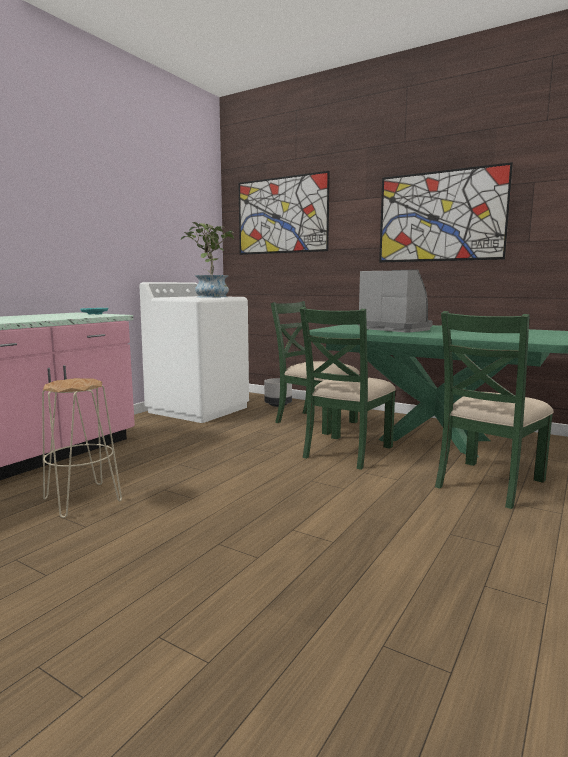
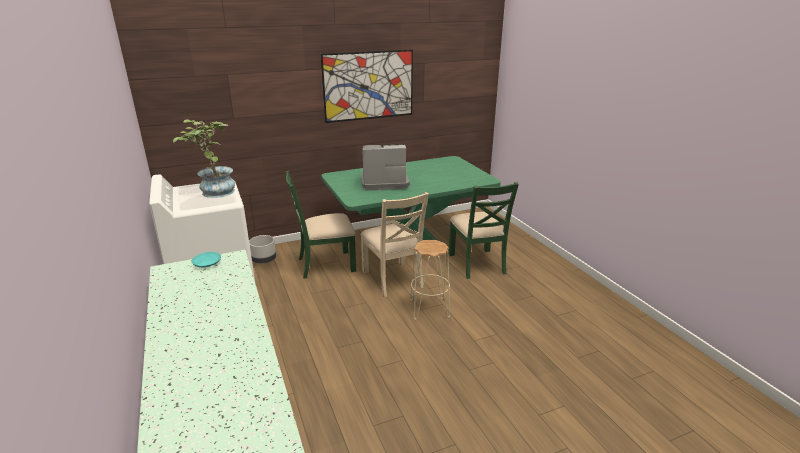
camera: 55 degrees left, 15 degrees up
beige stool [42,378,122,518] -> beige stool moved to [410,240,450,320]
picture [238,171,330,255] -> none
green chair [300,307,396,470] -> beige chair [361,192,429,297]

